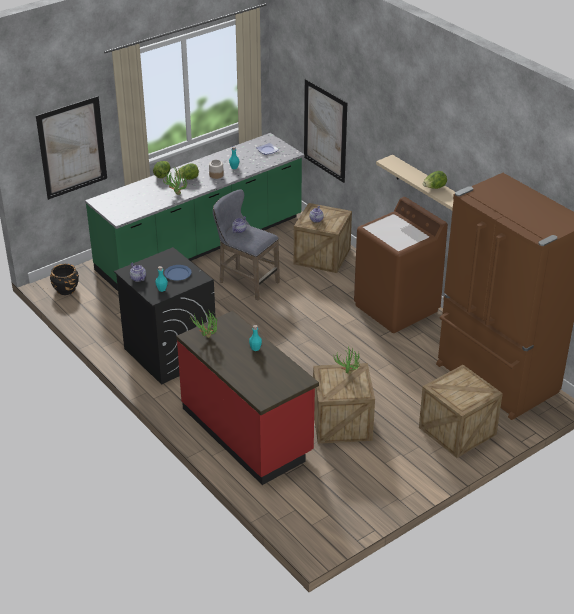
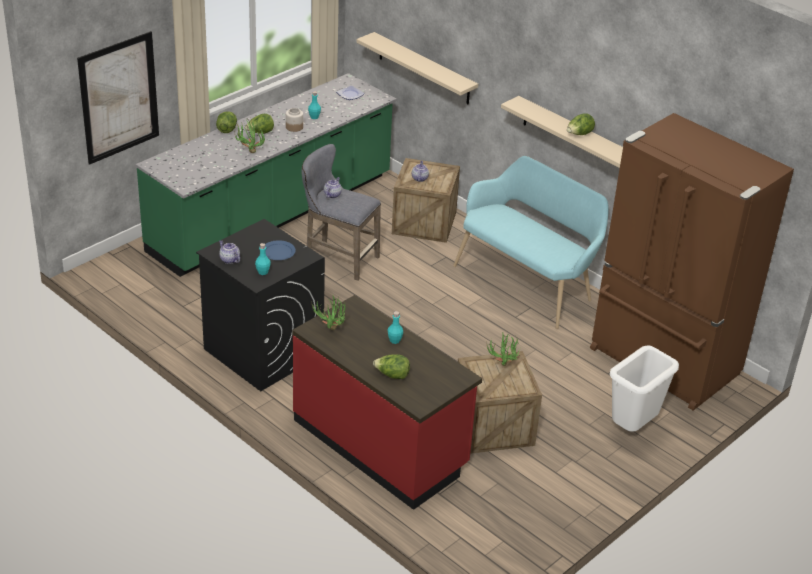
camera: 10 degrees left, 0 degrees up
black planter [50,264,79,295] -> none
picture [304,79,347,183] -> beige shelf [356,32,478,104]
brown washing machine [354,197,448,333] -> turquoise bench [453,156,609,329]
crate [419,365,503,458] -> white trash can [610,345,679,432]
none -> lettuce [373,354,410,379]

